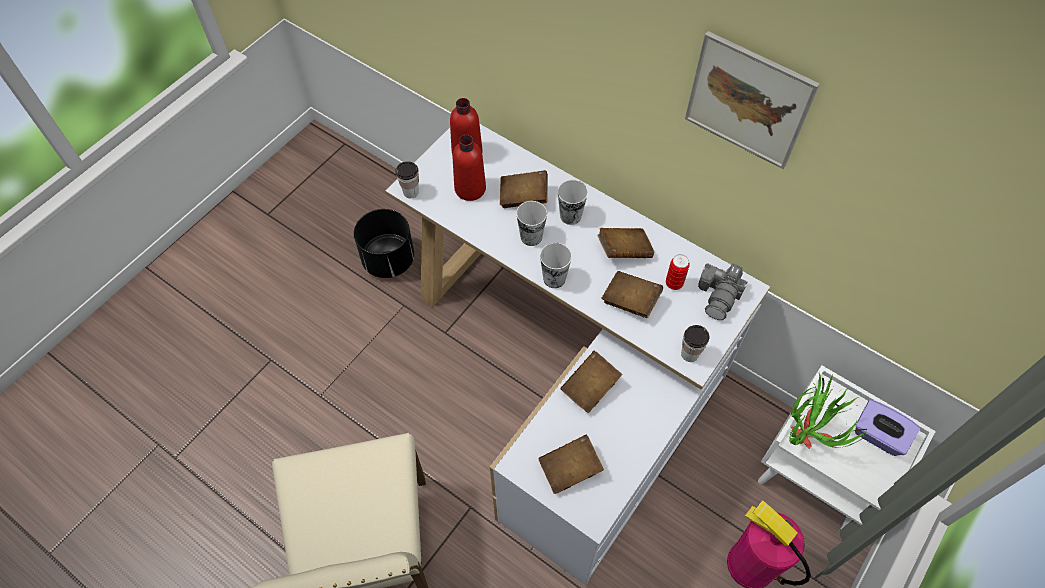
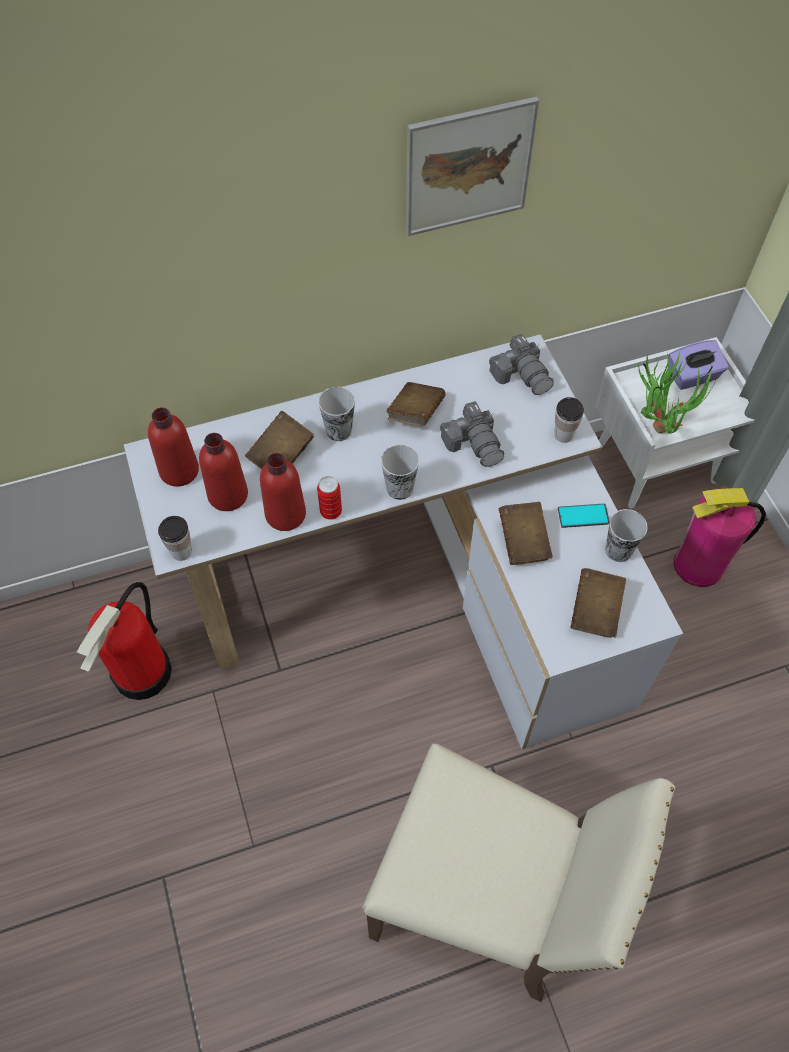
camera: 55 degrees left, 0 degrees up
black planter [354,209,414,278] -> fire extinguisher [77,582,172,700]
cup [516,201,547,246] -> cup moved to [605,509,648,562]
brown book [601,271,663,318] -> camera [440,401,504,467]
can [666,254,690,290] -> can moved to [317,476,342,520]
none -> red bottle [260,453,306,531]
none -> phone [558,503,610,528]

